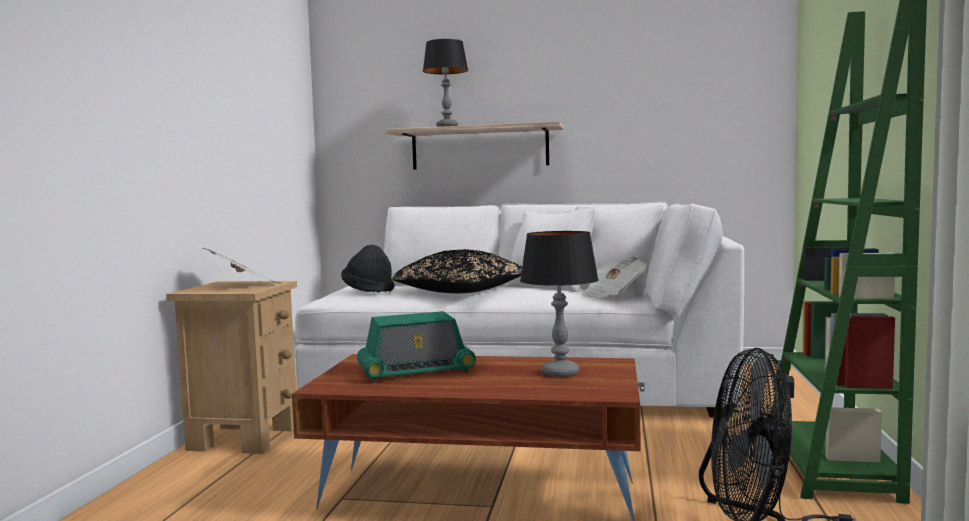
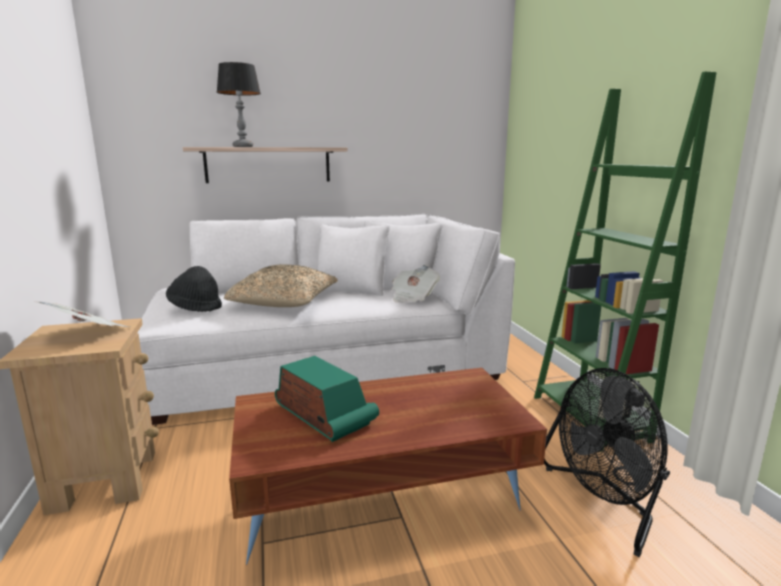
camera: 25 degrees left, 10 degrees up
radio [357,311,476,382] -> radio turned 90 degrees counterclockwise [275,356,379,442]
black pillow [393,249,522,293] -> beige pillow [224,264,338,307]
table lamp [520,231,599,377] -> none

